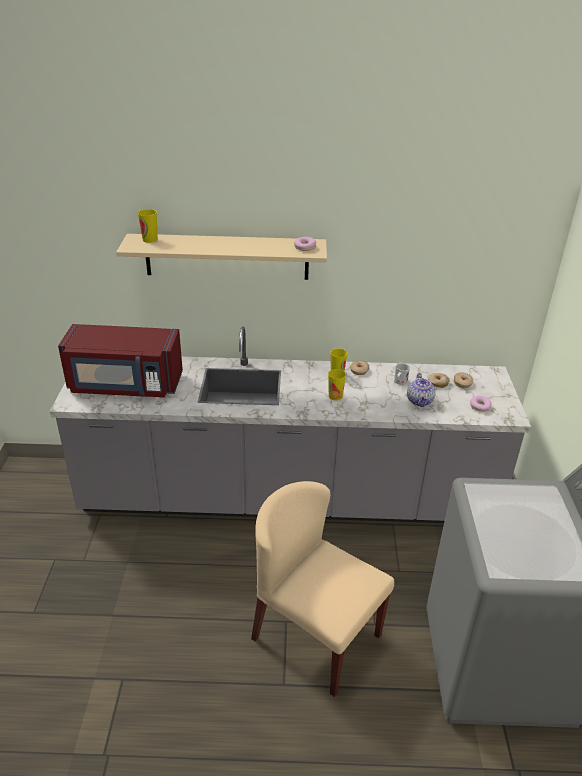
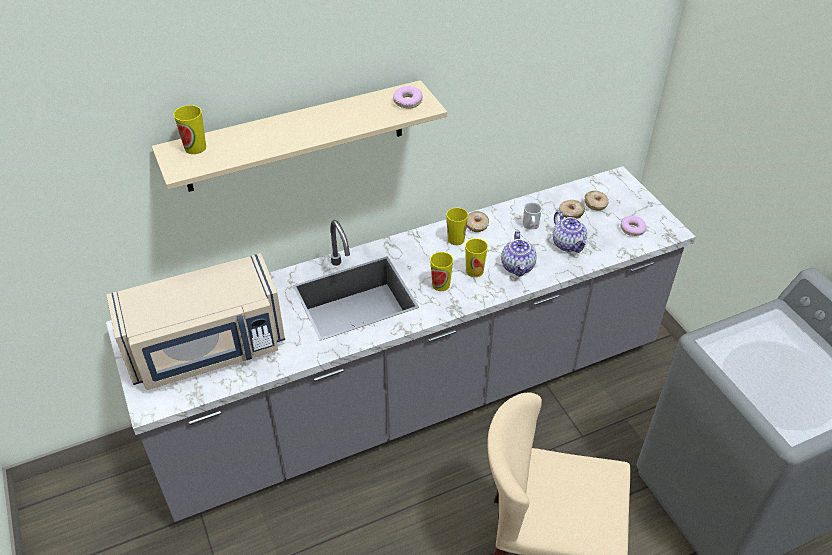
camera: 25 degrees left, 10 degrees up
red microwave [58,324,183,397] -> beige microwave [106,253,285,390]
none -> cup [430,252,453,291]
none -> teapot [501,231,536,277]

